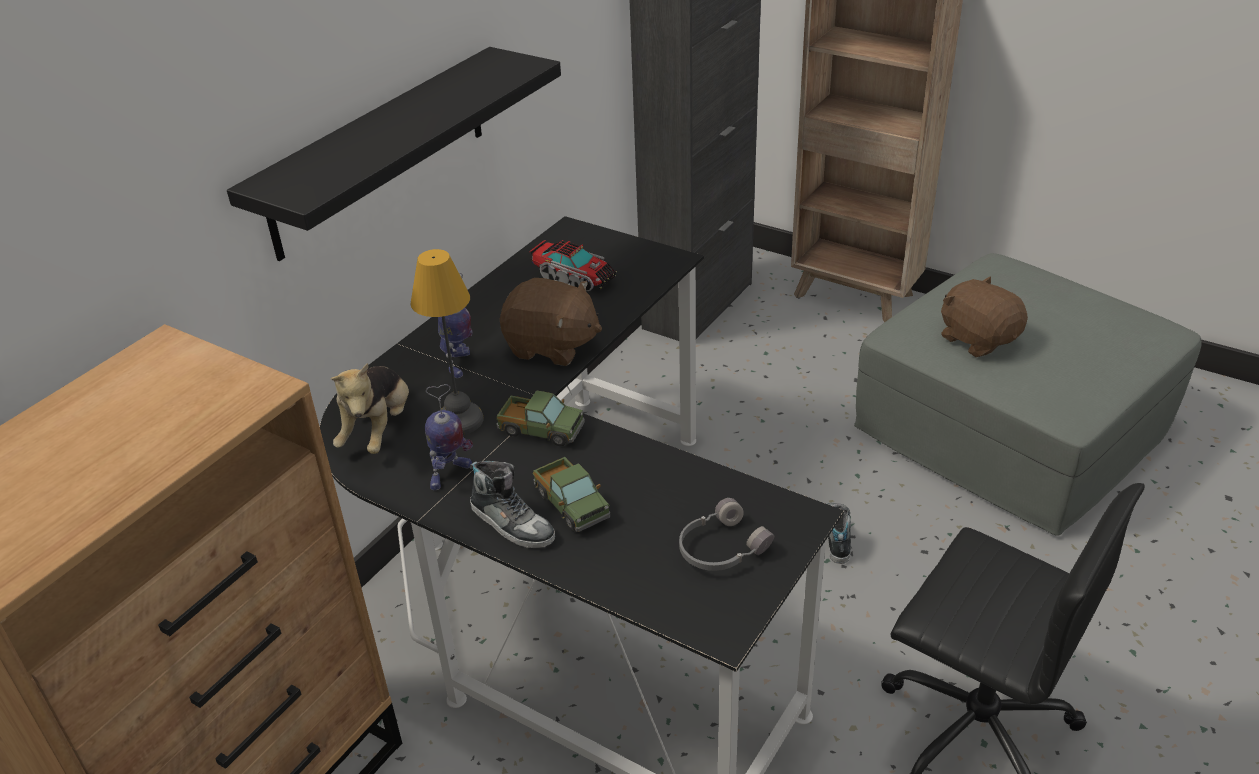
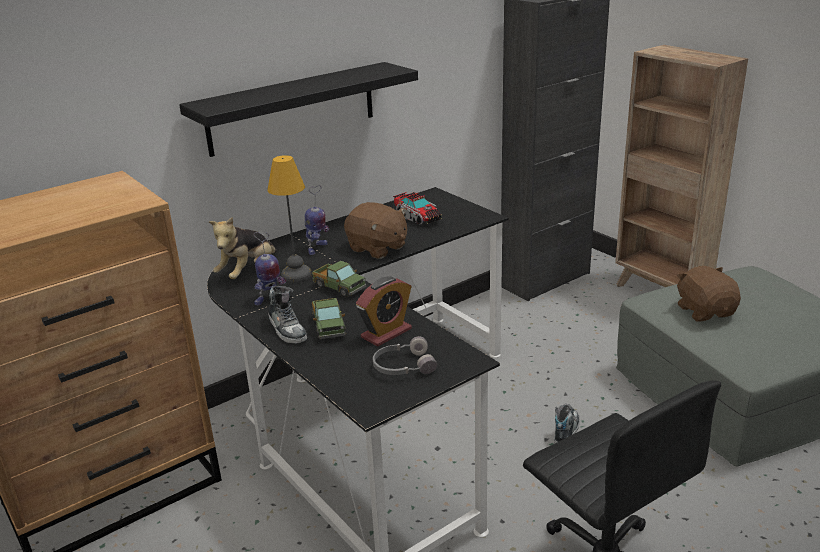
camera: 20 degrees right, 10 degrees down
none -> alarm clock [356,276,412,347]

